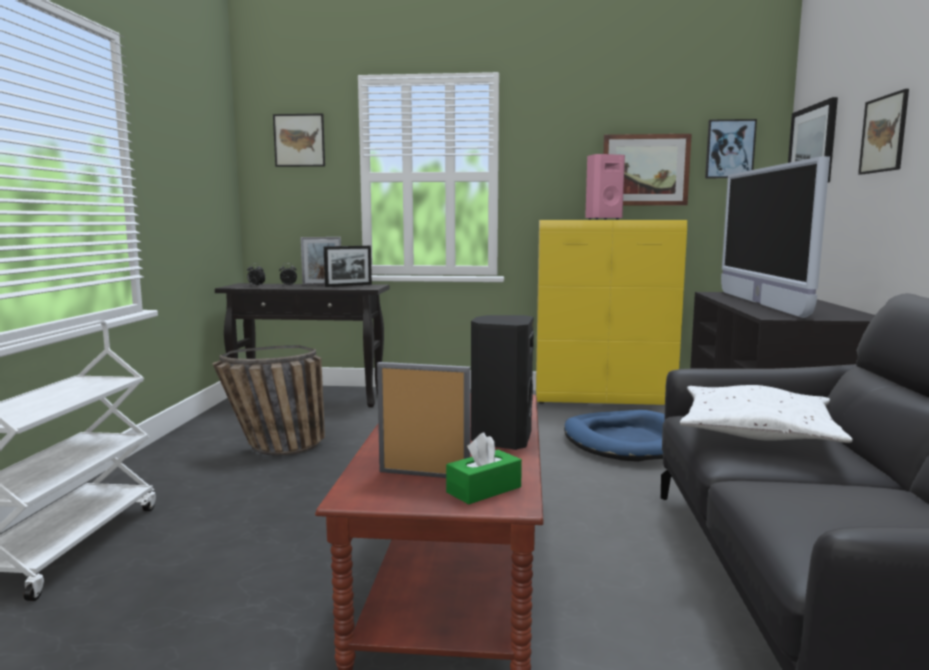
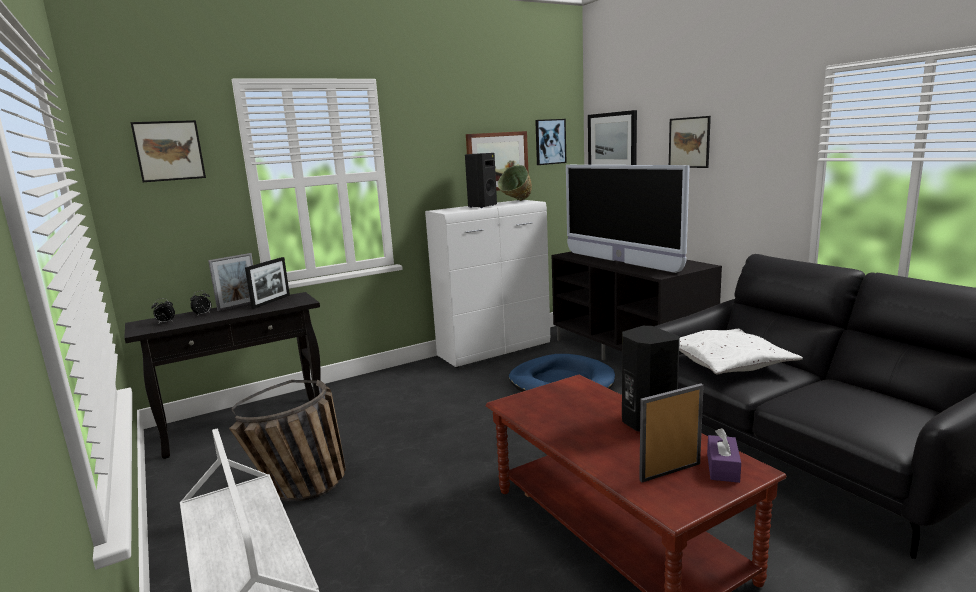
camera: 35 degrees left, 5 degrees up
green tissue box [446,433,522,504] -> purple tissue box [707,428,741,483]
yellow cabinet [536,220,687,405] -> white cabinet [425,200,550,368]
pink speaker [585,154,625,220] -> black speaker [465,153,497,208]
none -> green bowl [498,165,532,201]

